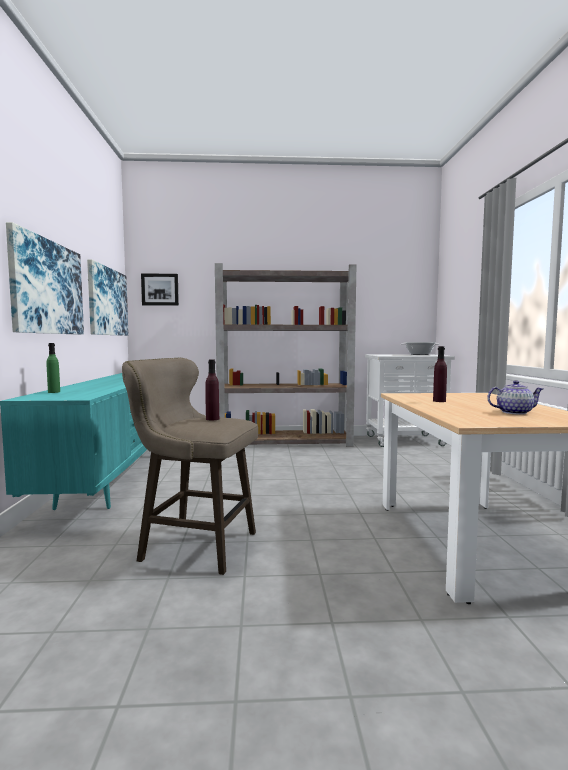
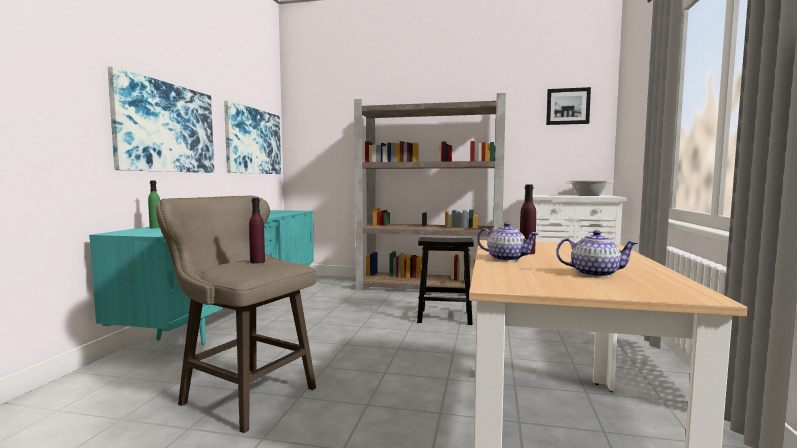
camera: 15 degrees right, 0 degrees up
picture [141,273,179,306] -> picture moved to [546,87,591,125]
none -> black stool [417,237,474,325]
none -> teapot [477,222,538,261]

